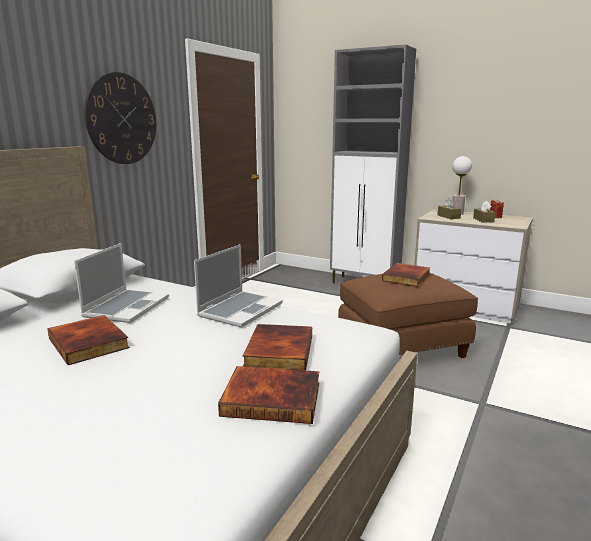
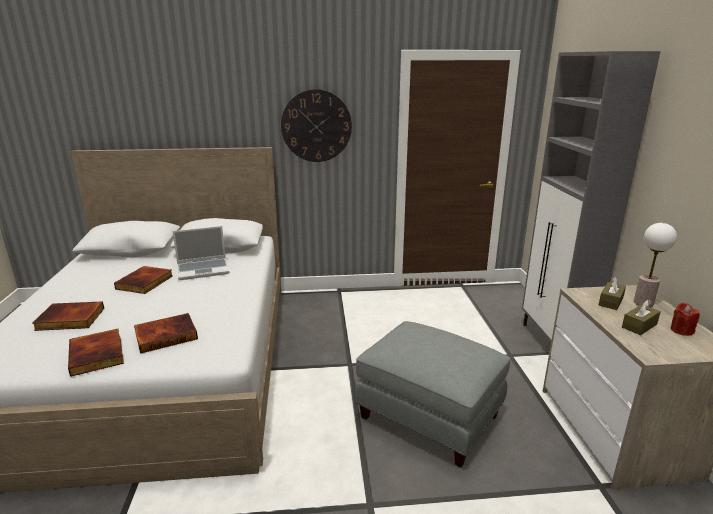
camera: 55 degrees right, 5 degrees up
laptop [194,244,283,328] -> none
brown ottoman [338,273,478,358] -> grey ottoman [355,321,510,467]
book [382,263,430,287] -> book moved to [32,301,104,331]

